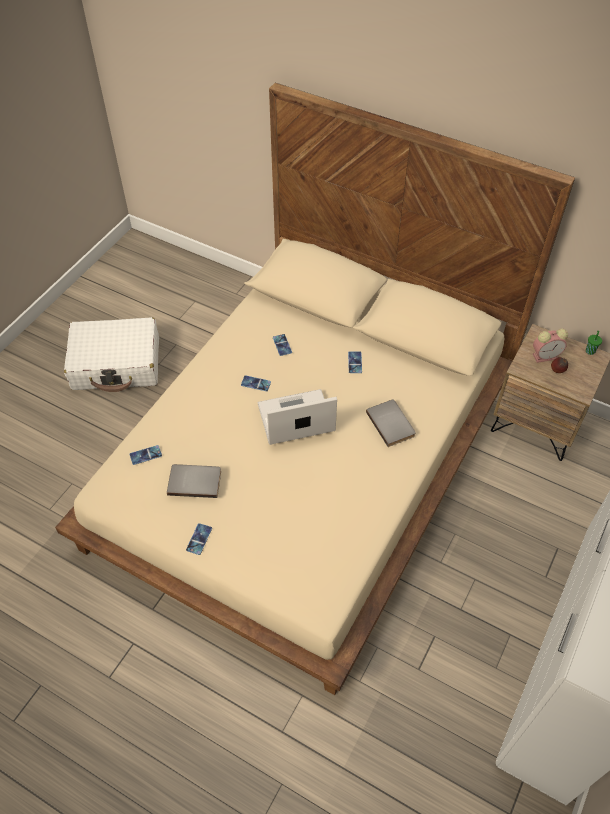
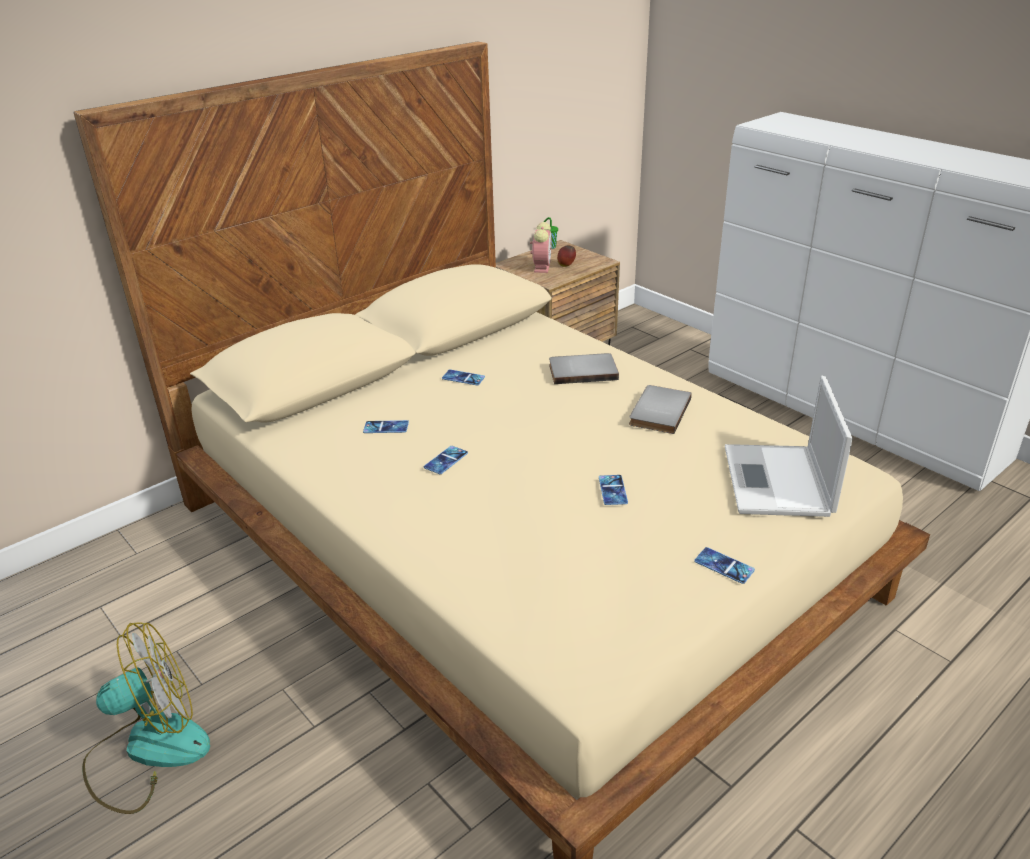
camera: 70 degrees left, 20 degrees down
white suitcase [64,317,159,392] -> fan [82,622,210,814]
phone [129,445,162,465] -> phone moved to [599,475,628,505]
grey book [167,464,221,498] -> grey book moved to [629,385,692,434]
laptop [258,389,337,445] -> laptop moved to [725,376,853,517]

